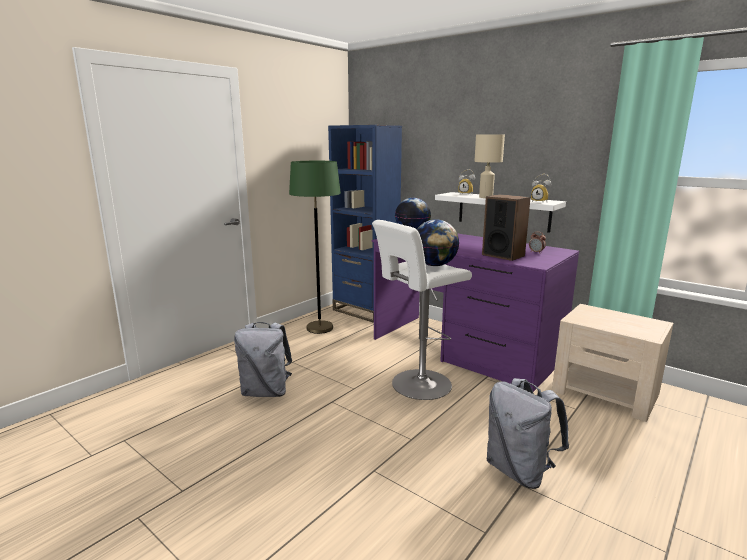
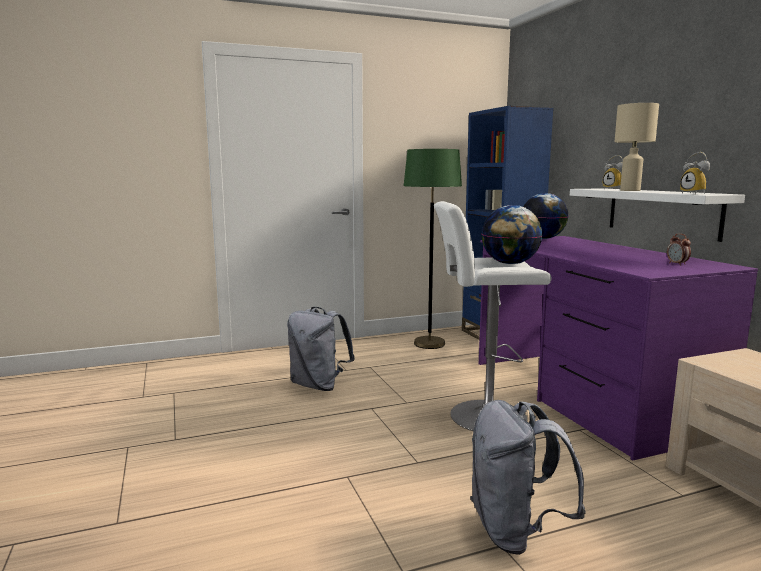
camera: 30 degrees right, 5 degrees down
speaker [482,194,531,261] -> none

